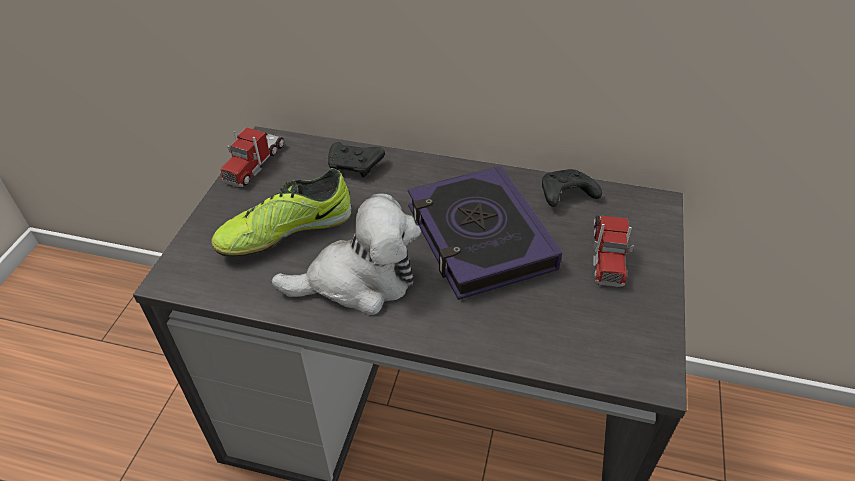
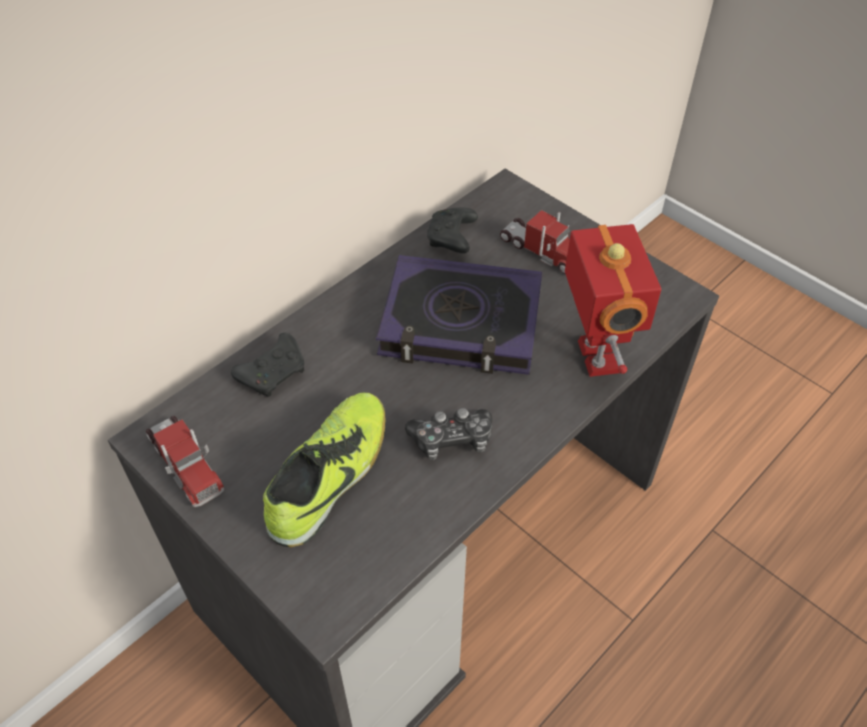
camera: 60 degrees left, 5 degrees up
shoe [211,168,352,257] -> shoe turned 150 degrees counterclockwise [263,392,386,547]
plush toy [272,193,421,315] -> game controller [405,408,492,460]
none -> toy robot [565,224,661,377]

